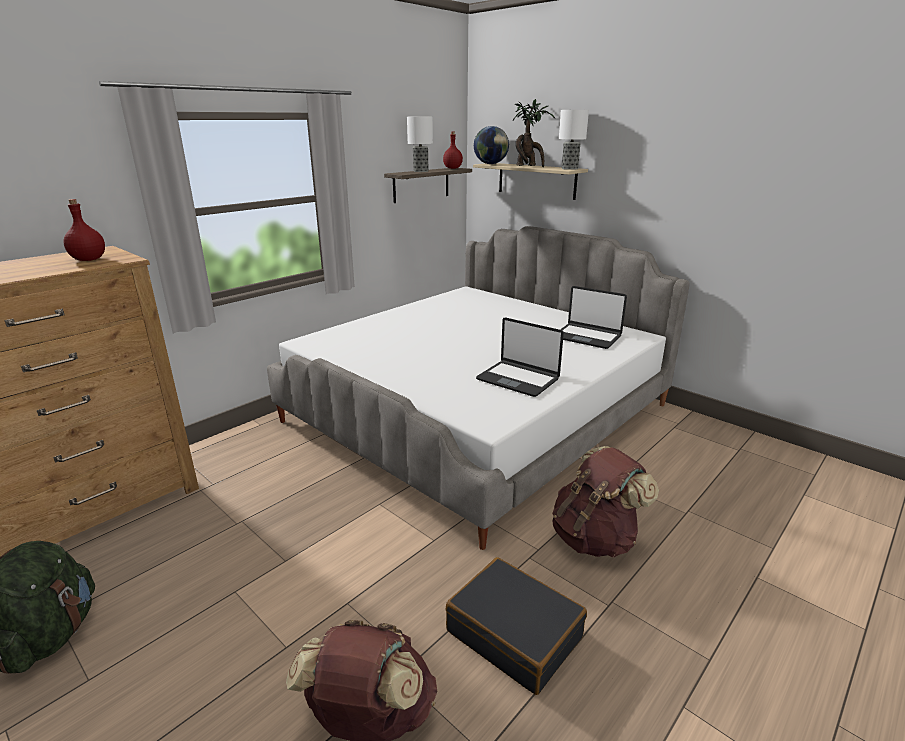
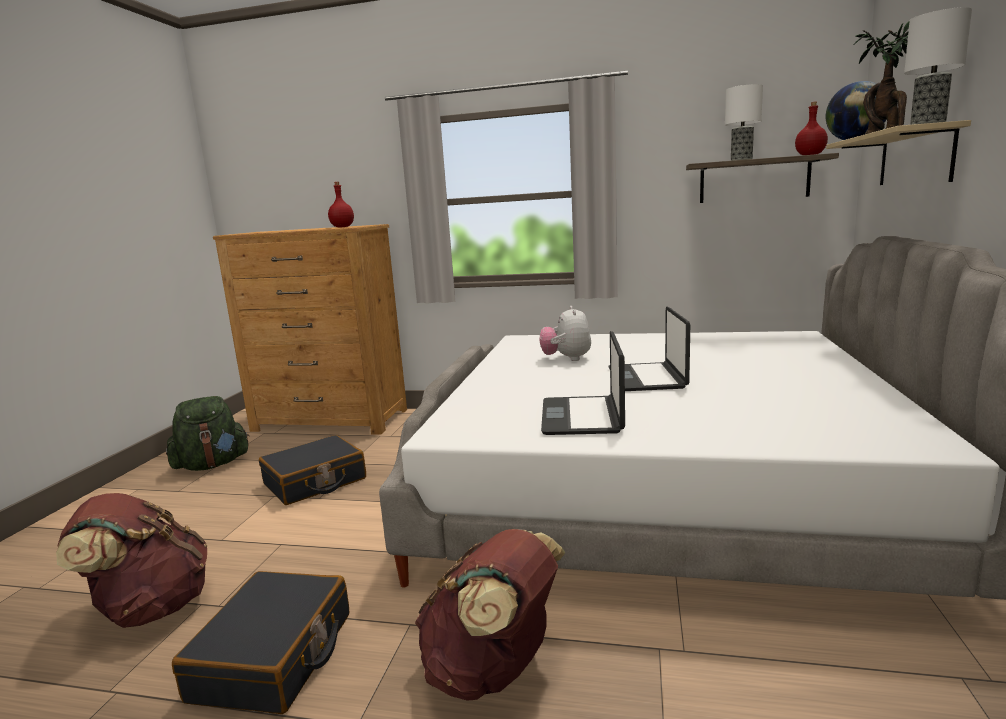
camera: 60 degrees right, 10 degrees down
laptop [560,286,627,349] -> laptop moved to [608,307,690,391]
none -> black suitcase [259,435,366,505]
none -> plush toy [539,306,591,361]

